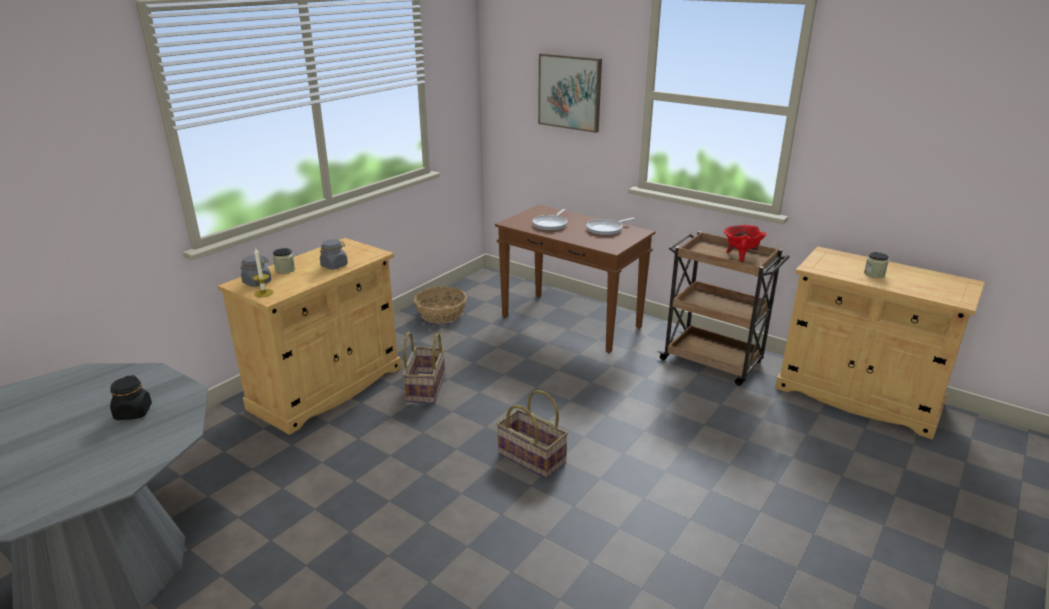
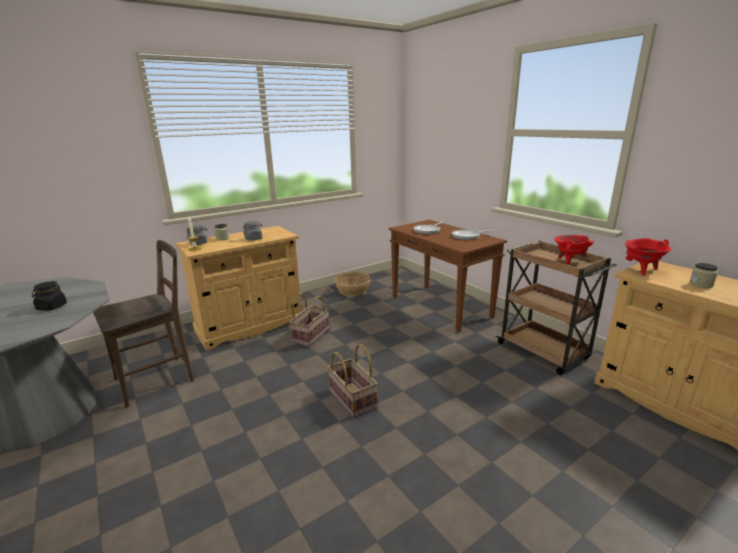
camera: 20 degrees right, 5 degrees down
picture [538,53,602,133] -> none
none -> brown chair [93,240,194,408]
none -> red cooking pot [625,238,671,276]

